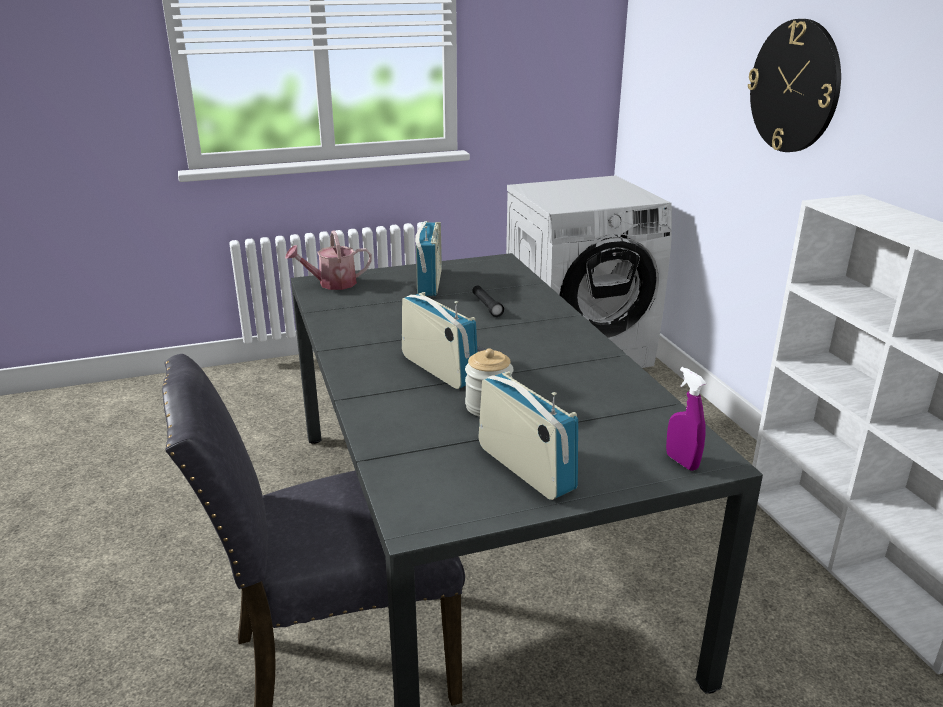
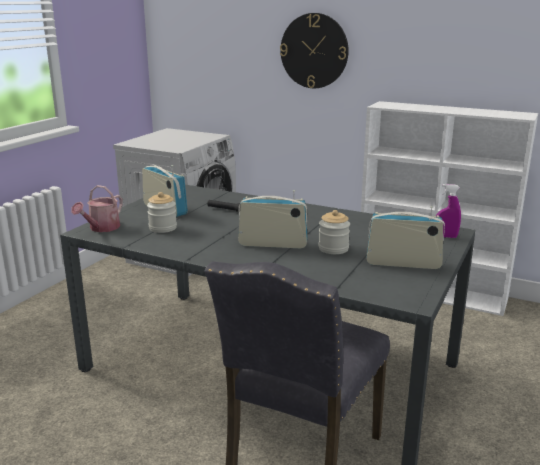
camera: 45 degrees left, 5 degrees down
none -> jar [147,192,177,233]

